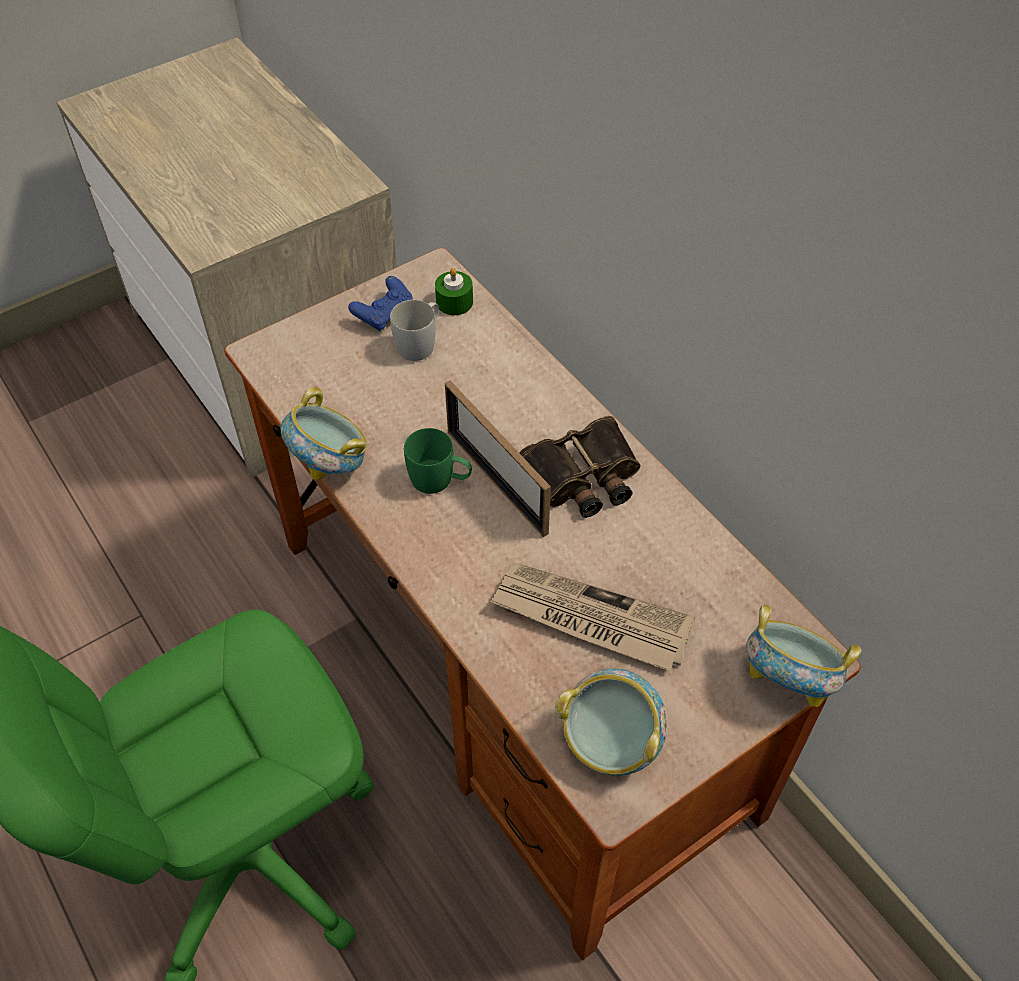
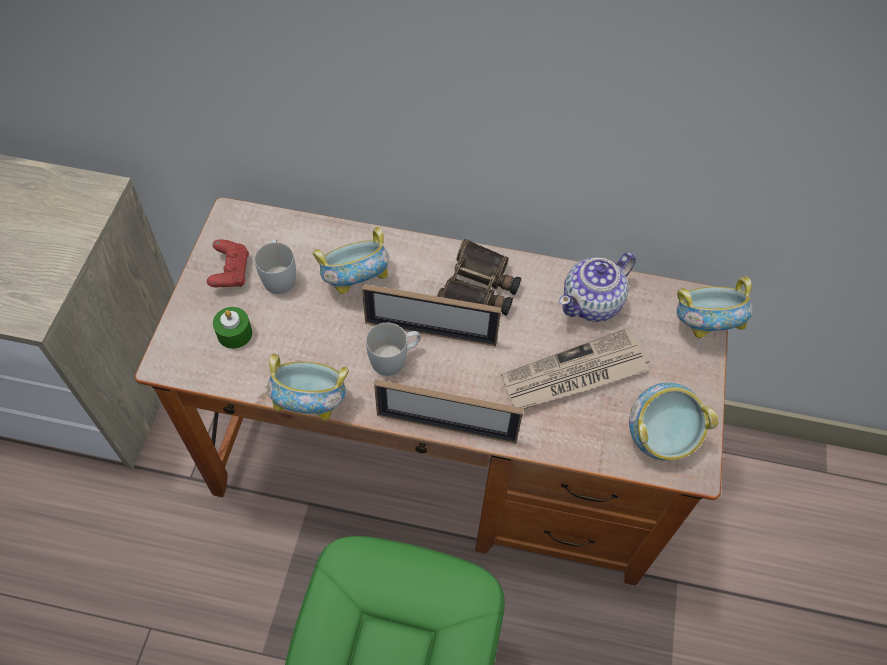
camera: 45 degrees left, 5 degrees up
blue game controller [348,276,413,331] -> red game controller [207,239,249,287]
green mug [404,428,472,494] -> white mug [366,323,421,376]
green candle [435,268,473,315] -> green candle moved to [213,307,252,349]
none -> bowl [313,227,389,294]
none -> picture frame [374,379,524,444]
none -> teapot [559,252,636,322]

